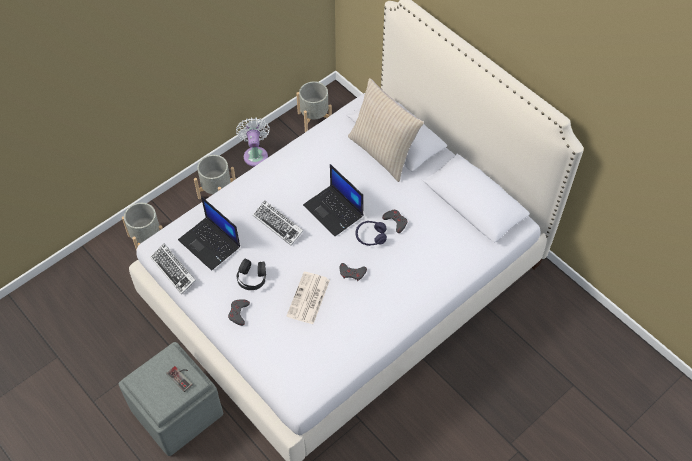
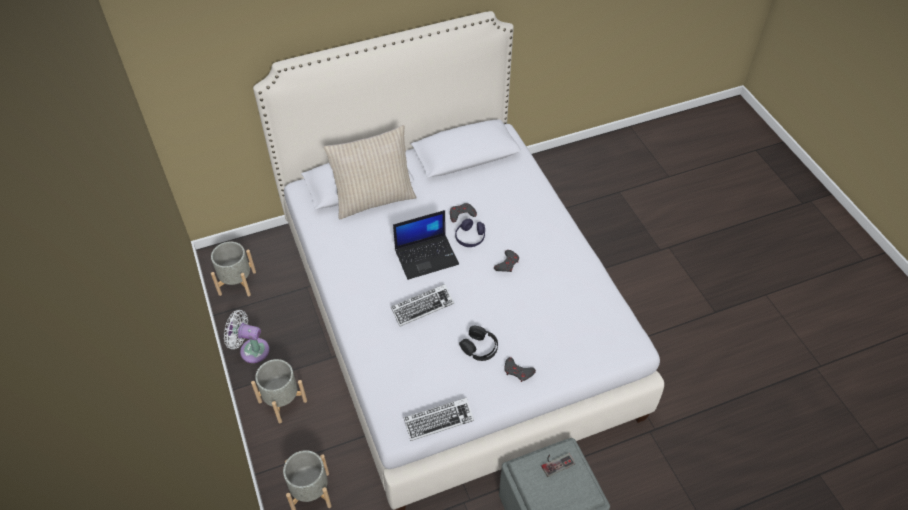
camera: 70 degrees left, 5 degrees down
laptop [178,197,240,271] -> none
newspaper [287,272,330,324] -> none

